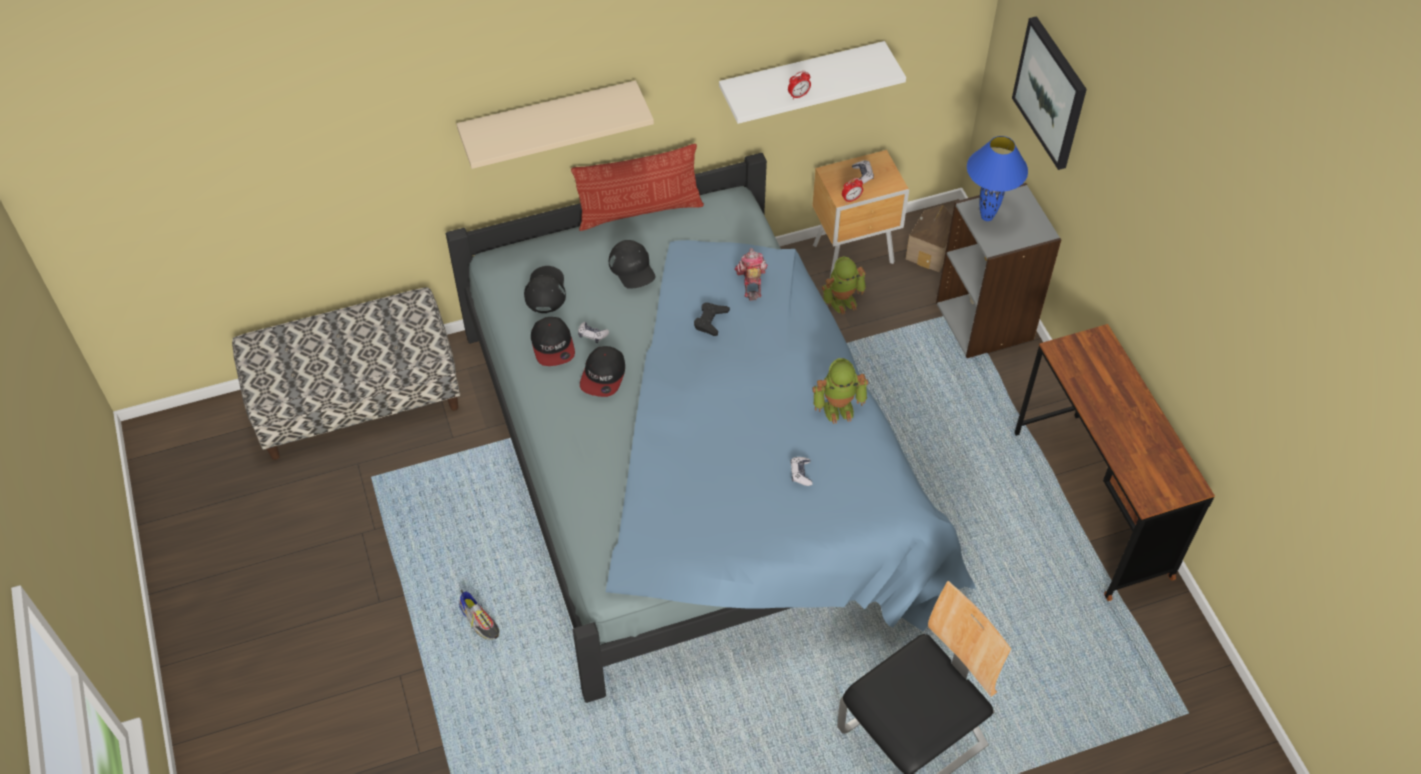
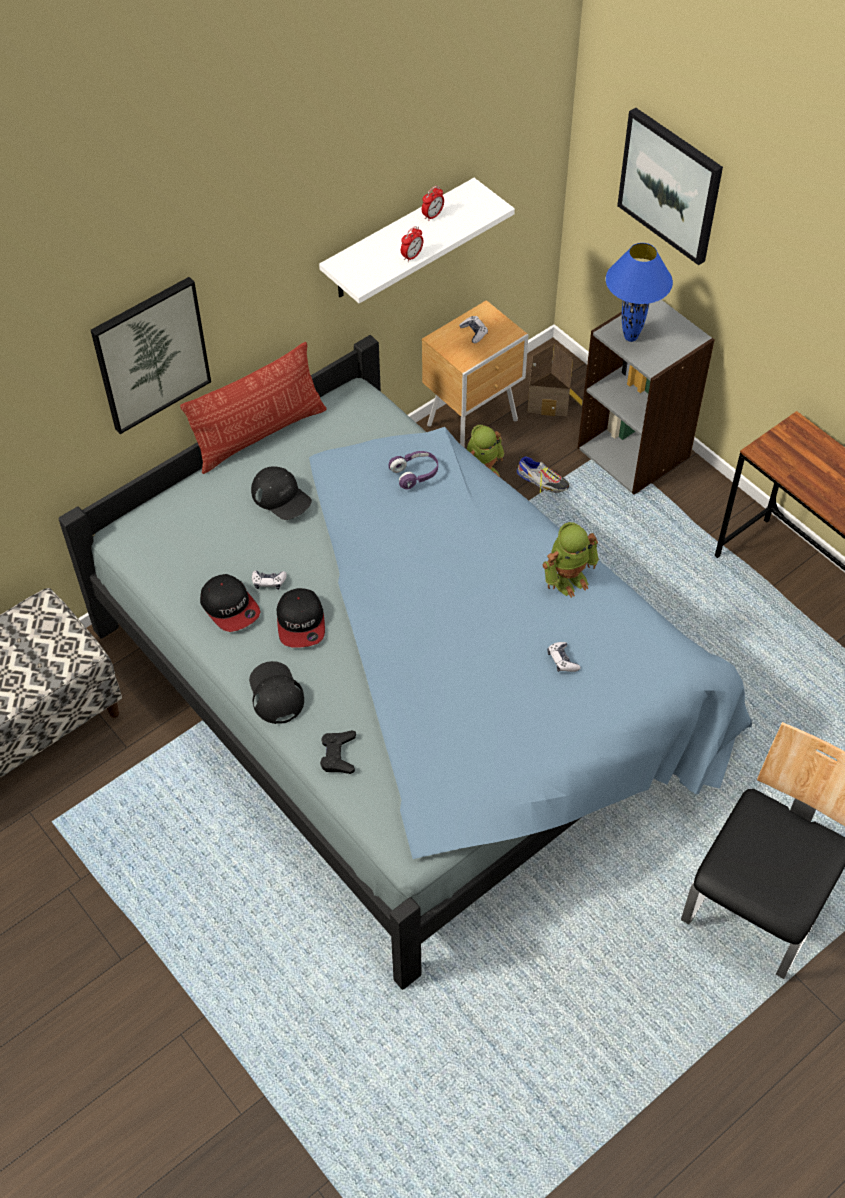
camera: 20 degrees left, 0 degrees up
beige shelf [457,80,654,169] -> picture [91,277,211,434]
shoe [459,590,500,640] -> shoe moved to [517,456,569,493]
black cap [524,266,566,313] -> black cap moved to [249,661,304,724]
black game controller [694,302,730,336] -> black game controller moved to [320,730,356,774]
toy robot [734,248,768,301] -> purple headphones [389,451,438,489]
alarm clock [842,178,863,203] -> alarm clock moved to [422,186,444,221]

